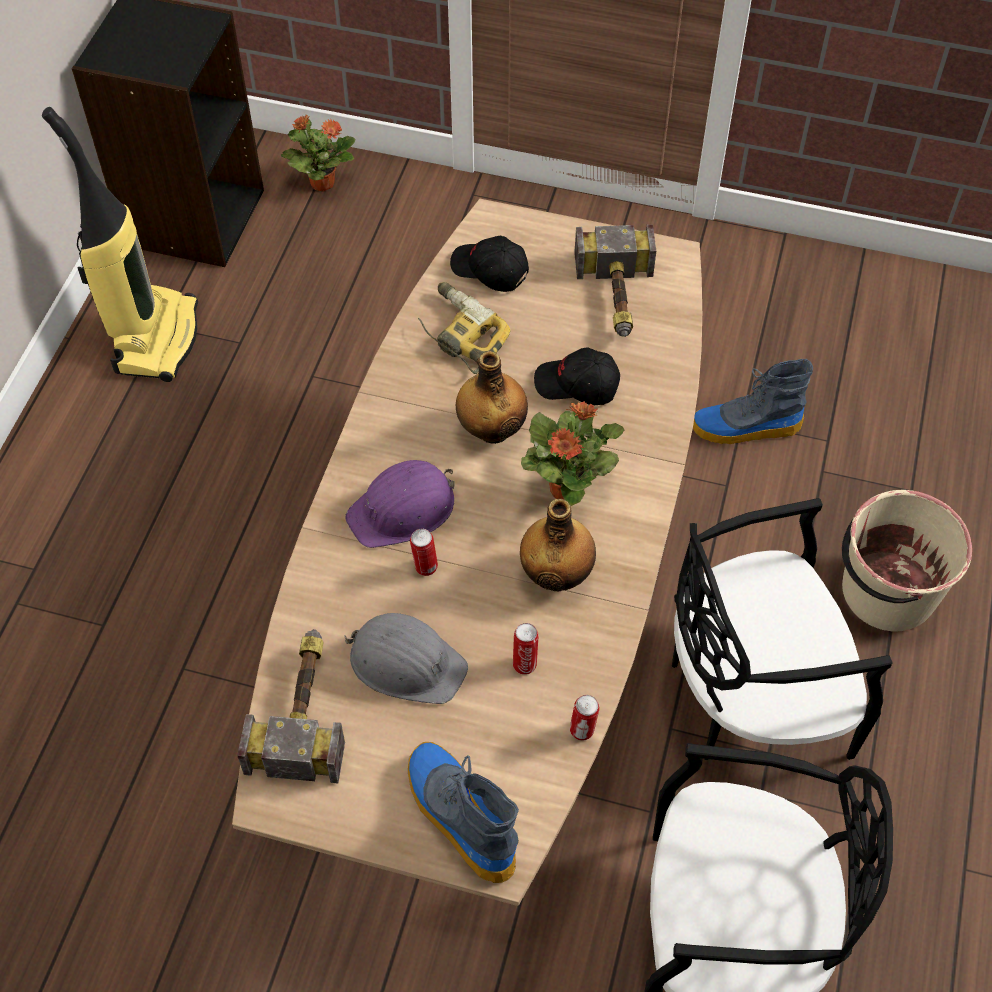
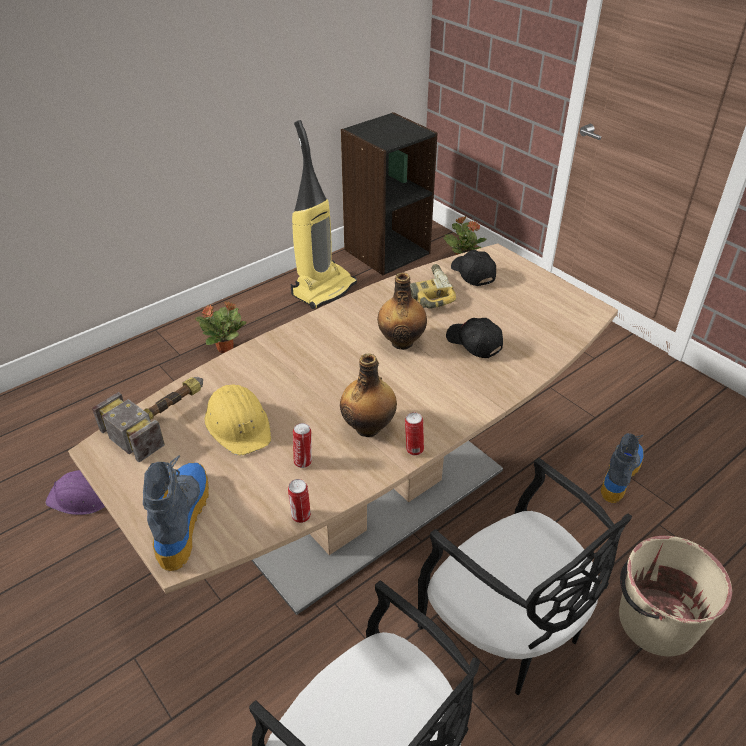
camera: 35 degrees right, 15 degrees down
grey hard hat [344,613,468,704] -> yellow hard hat [205,384,271,455]
purple hard hat [345,460,455,548] -> purple hard hat moved to [45,470,105,515]
can [410,529,438,576] -> can moved to [405,412,424,456]
potted plant [521,401,624,506] -> potted plant moved to [195,301,246,353]
hammer [574,225,656,337] -> none
black chair [672,498,893,760] -> black chair turned 150 degrees counterclockwise [418,458,632,695]
boot [693,358,813,444] -> boot turned 90 degrees clockwise [601,433,644,503]

